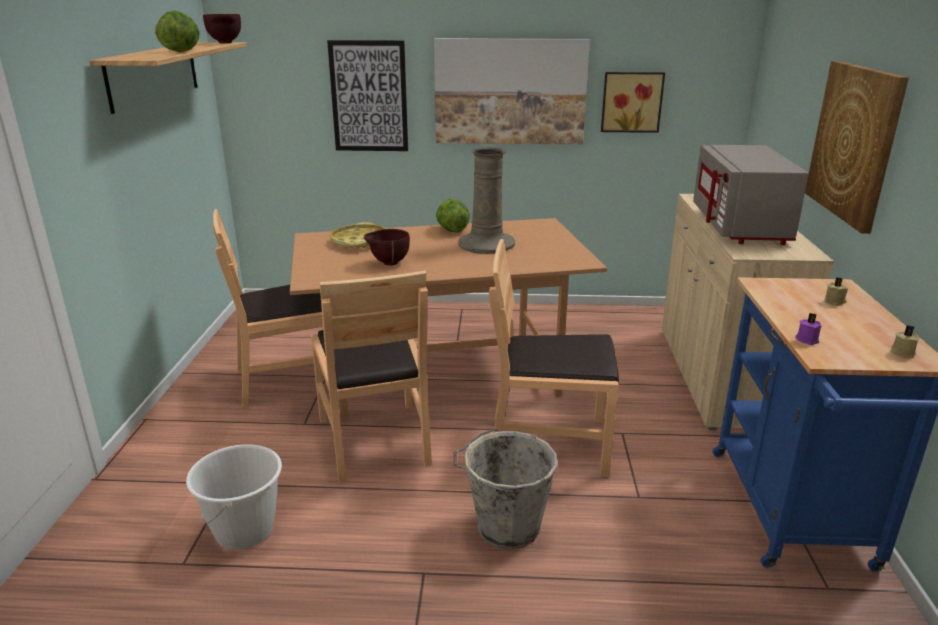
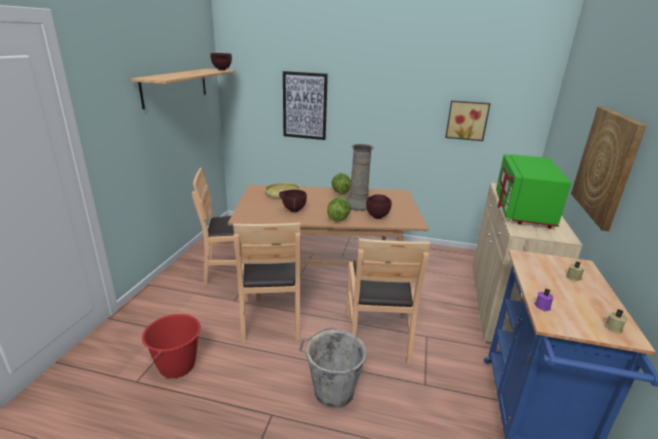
camera: 10 degrees right, 0 degrees up
lettuce [155,10,199,52] -> lettuce moved to [327,197,351,222]
white bucket [186,444,282,550] -> red bucket [142,314,201,378]
picture [434,38,590,145] -> none
brown chair [489,239,619,477] -> brown chair turned 105 degrees counterclockwise [346,238,430,364]
grey microwave [693,145,809,245] -> green microwave [496,154,571,229]
none -> brown bowl [366,194,392,219]

